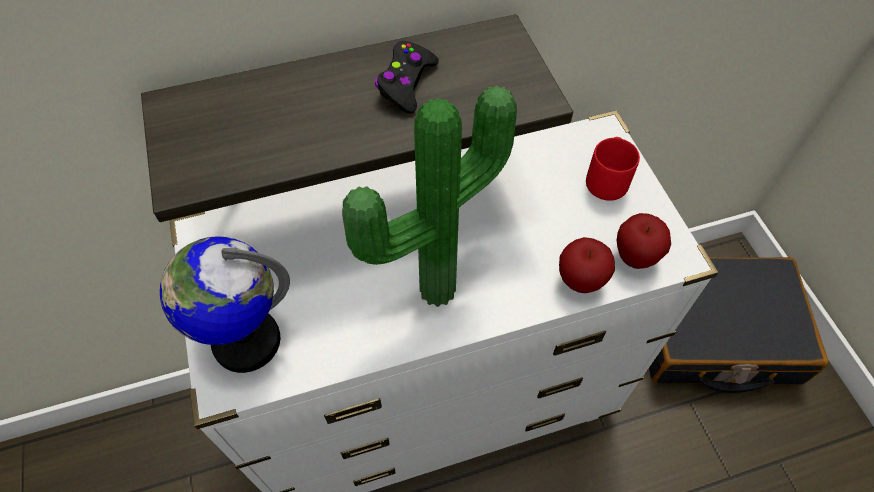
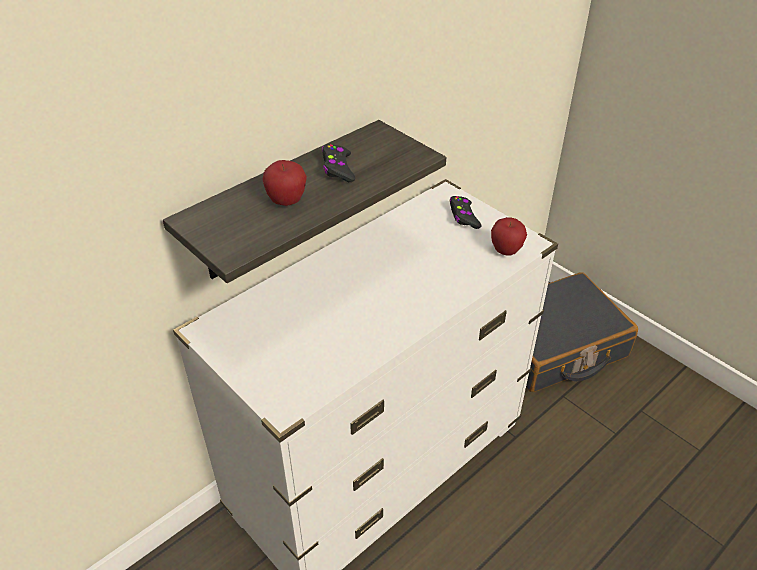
camera: 25 degrees left, 15 degrees down
globe [160,236,290,373] -> none
potted plant [342,86,517,307] -> none
apple [559,237,615,293] -> apple moved to [262,160,307,206]
red mug [586,137,640,201] -> black game controller [450,196,481,229]

